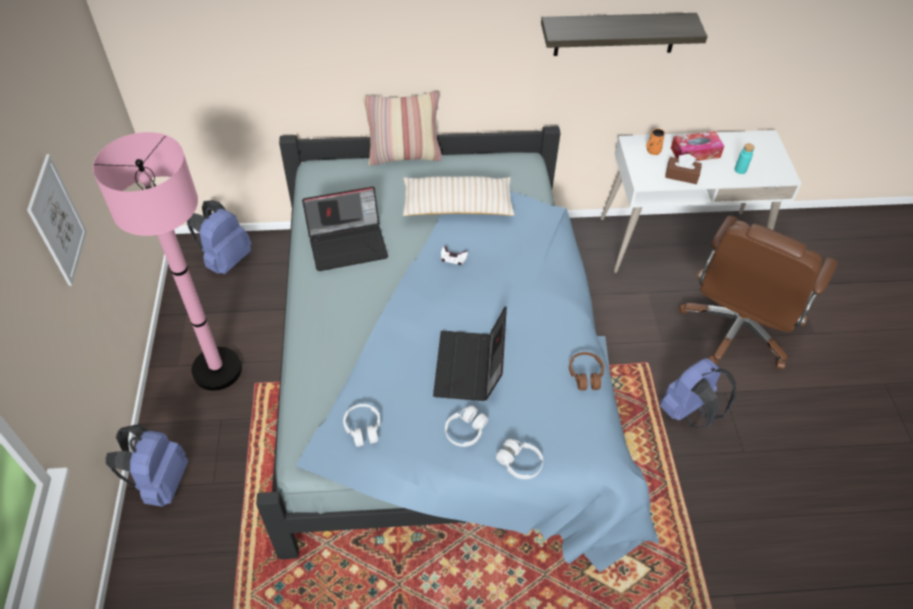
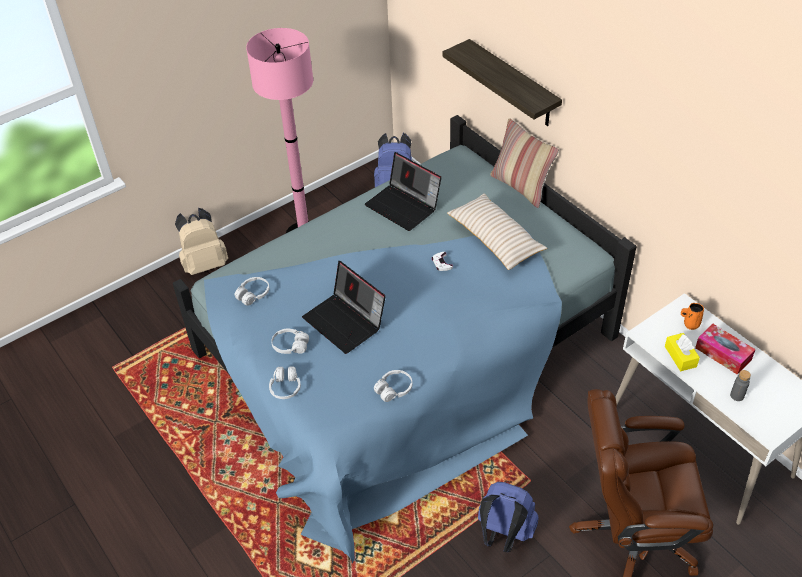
camera: 60 degrees right, 5 degrees down
picture [27,154,87,286] -> none
blue backpack [105,424,188,507] -> beige backpack [175,208,228,275]
laptop [433,306,507,401] -> laptop turned 105 degrees counterclockwise [302,261,386,354]
shelf [541,13,707,56] -> shelf moved to [443,39,562,126]
brown headphones [569,352,604,390] -> white headphones [374,370,412,402]
brown tissue box [665,154,702,184] -> yellow tissue box [665,333,700,371]
turquoise bottle [735,143,755,174] -> grey bottle [730,370,751,401]

